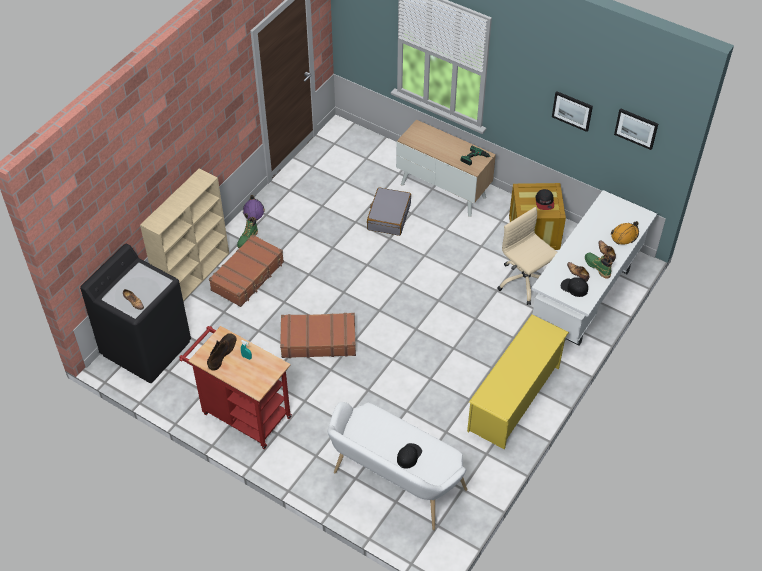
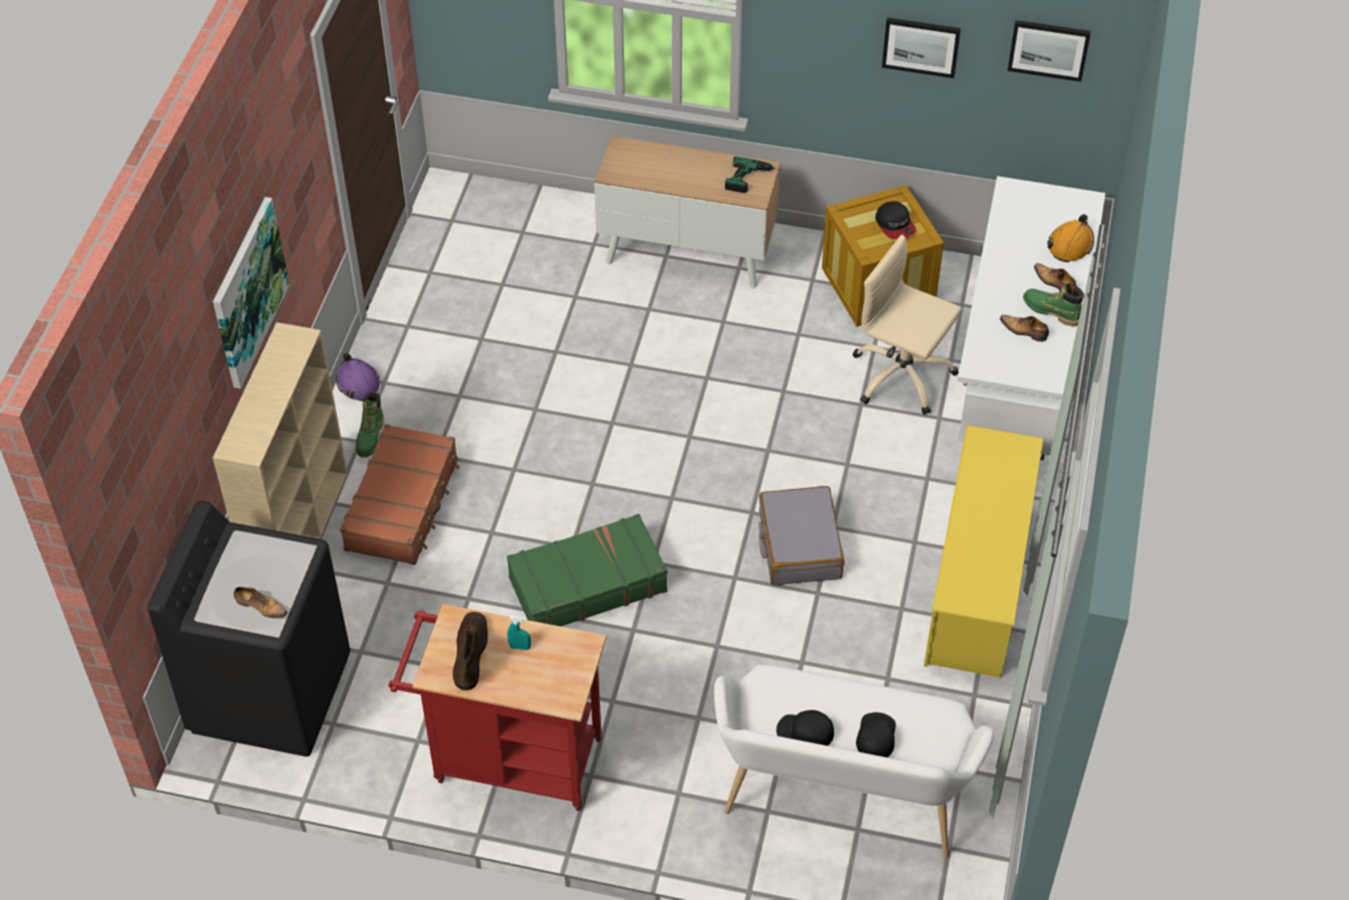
camera: 20 degrees left, 0 degrees up
brown suitcase [280,313,356,358] -> green suitcase [507,514,668,626]
grey suitcase [367,187,411,236] -> grey suitcase moved to [759,486,844,585]
black cap [561,277,588,297] -> black cap moved to [776,710,834,746]
none -> picture [213,197,290,389]

